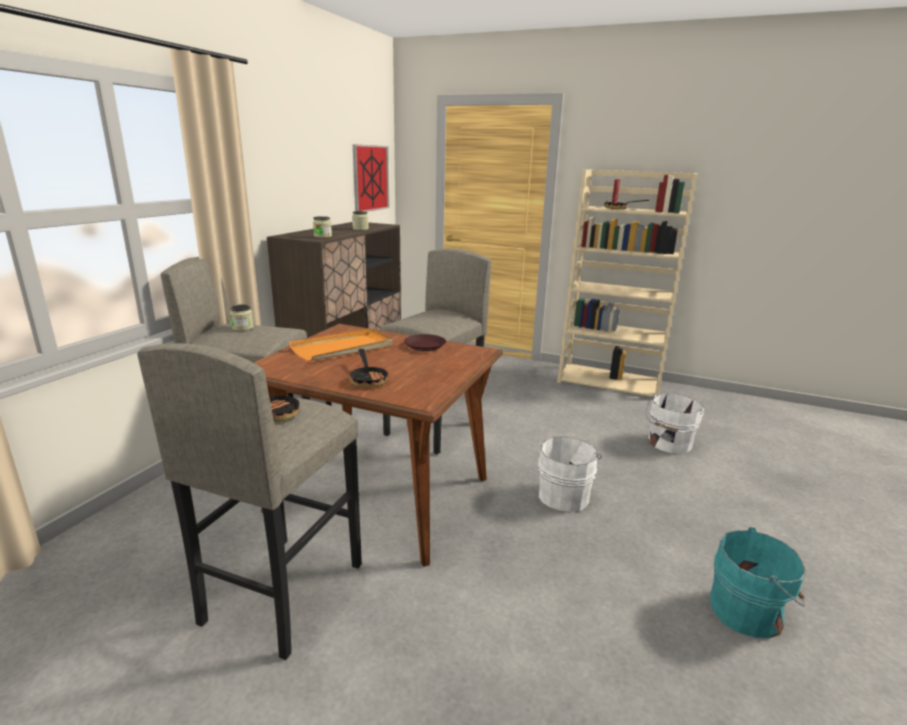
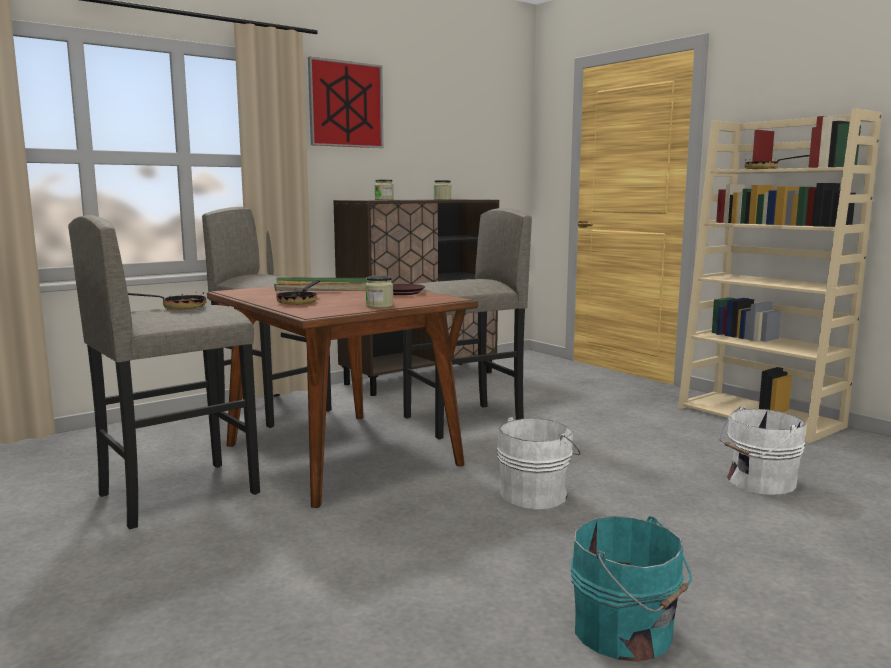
camera: 30 degrees right, 10 degrees down
jar [230,304,254,331] -> jar moved to [366,276,393,308]
orange tray [289,328,393,361] -> green tray [274,278,368,291]
picture [353,144,389,212] -> picture moved to [308,57,384,148]

